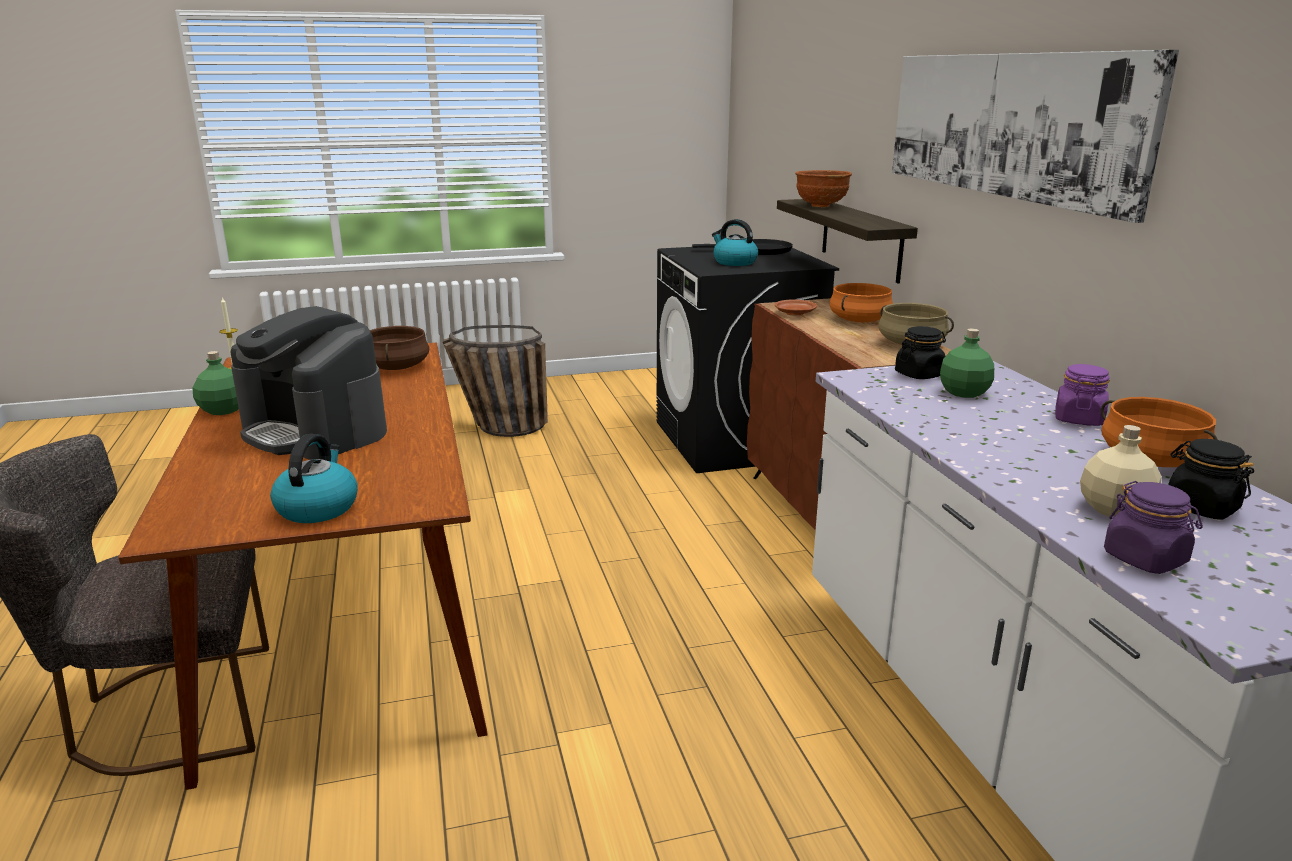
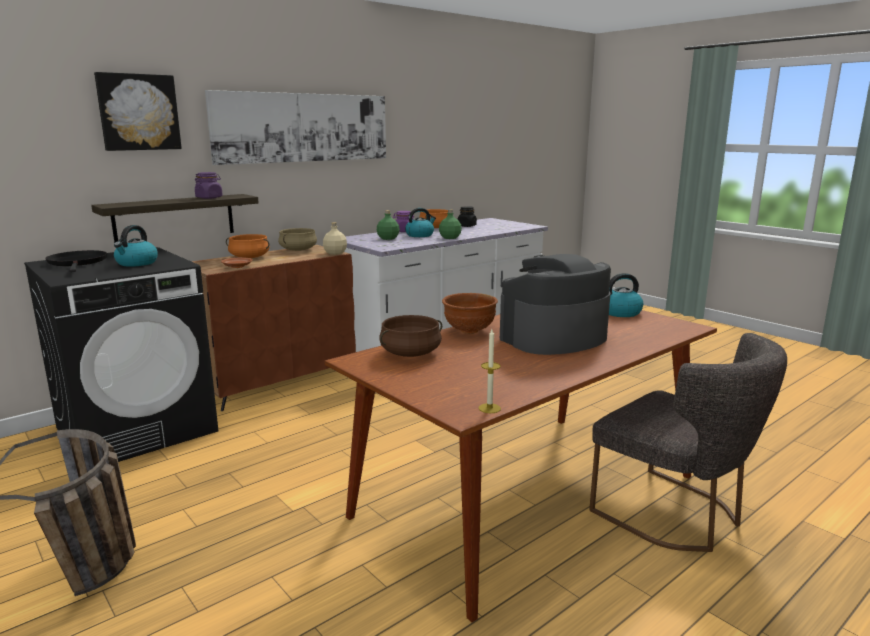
camera: 115 degrees left, 5 degrees down
green bottle [192,351,239,415] -> green bottle moved to [439,210,462,239]
coffee machine [230,306,387,460] -> coffee machine turned 135 degrees counterclockwise [500,254,611,355]
brown bowl [795,170,852,207] -> brown bowl moved to [442,293,498,334]
black jar [895,326,946,379] -> none
beige bottle [1080,425,1162,517] -> beige bottle moved to [323,222,347,255]
purple jar [1104,481,1203,574] -> purple jar moved to [195,172,223,199]
none -> picture [94,72,182,151]
none -> kettle [405,208,436,237]

